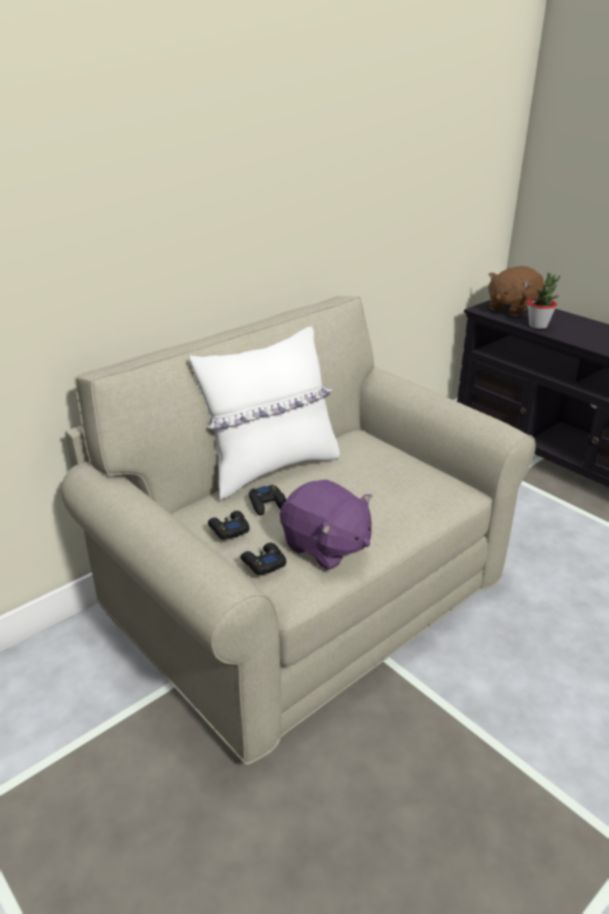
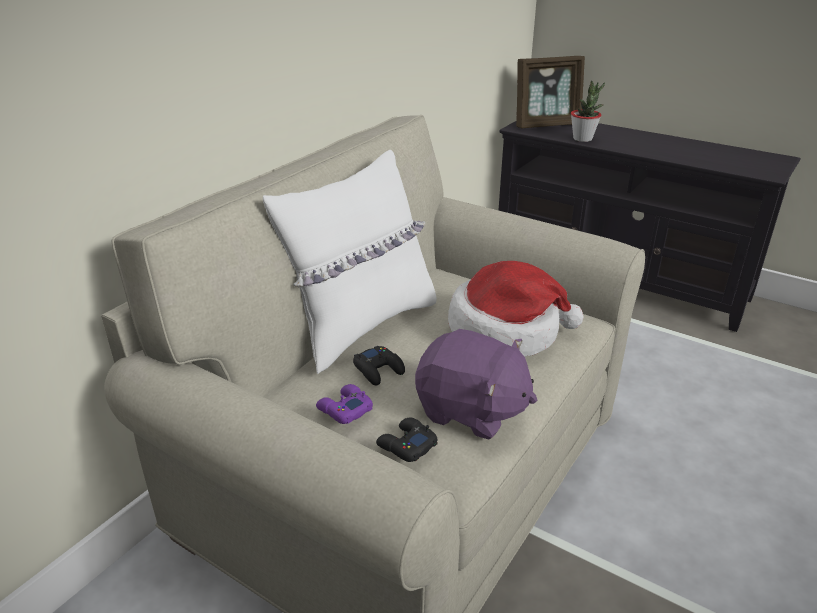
camera: 15 degrees left, 0 degrees up
black game controller [208,511,250,540] -> purple game controller [316,384,373,424]
brown plush toy [488,266,544,316] -> picture frame [516,56,585,128]
none -> hat [448,261,584,357]

